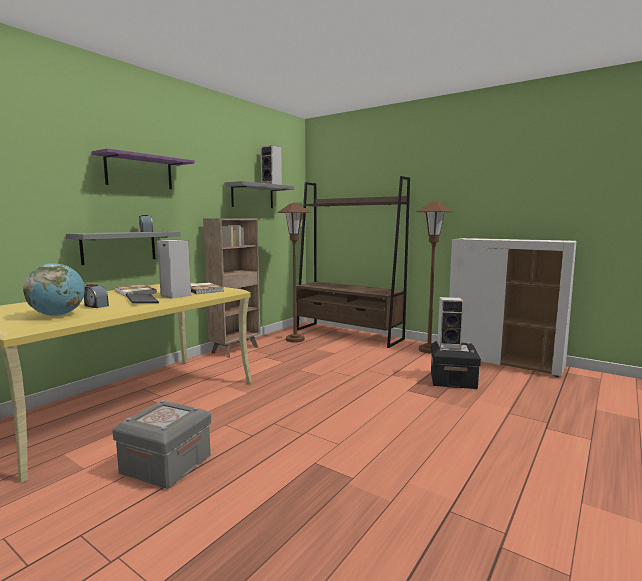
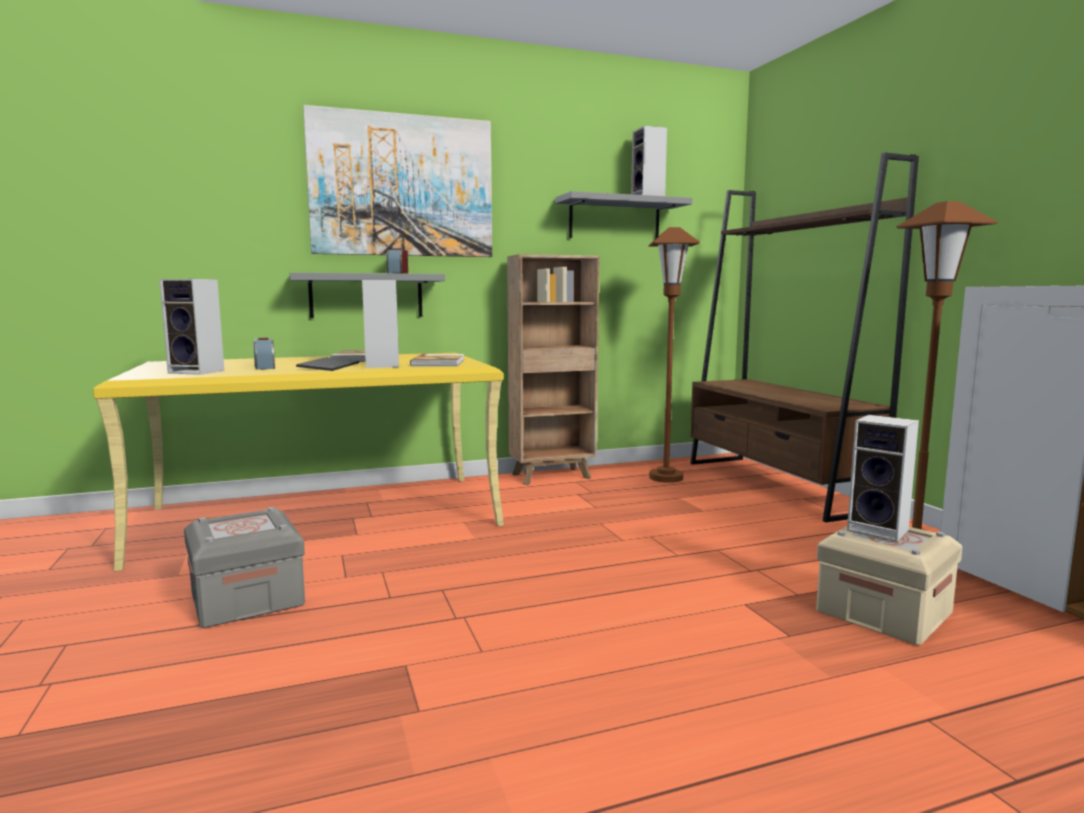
camera: 35 degrees right, 0 degrees up
globe [23,264,85,316] -> speaker [159,279,225,375]
purple shelf [91,148,195,189] -> picture [303,105,492,257]
black storage box [431,341,481,389] -> beige storage box [816,526,962,645]

